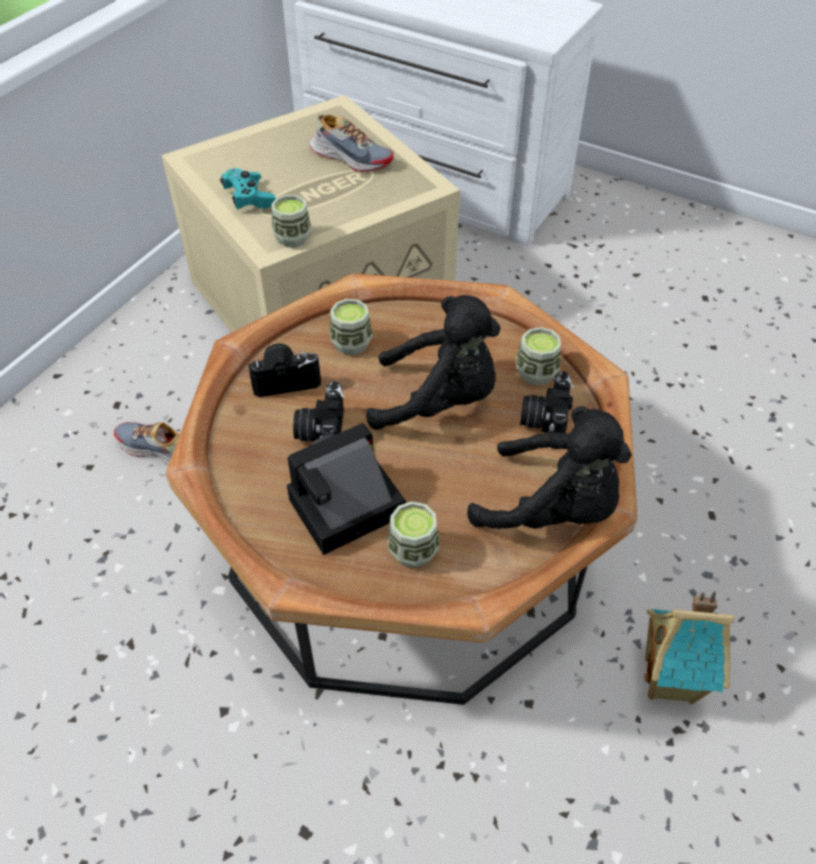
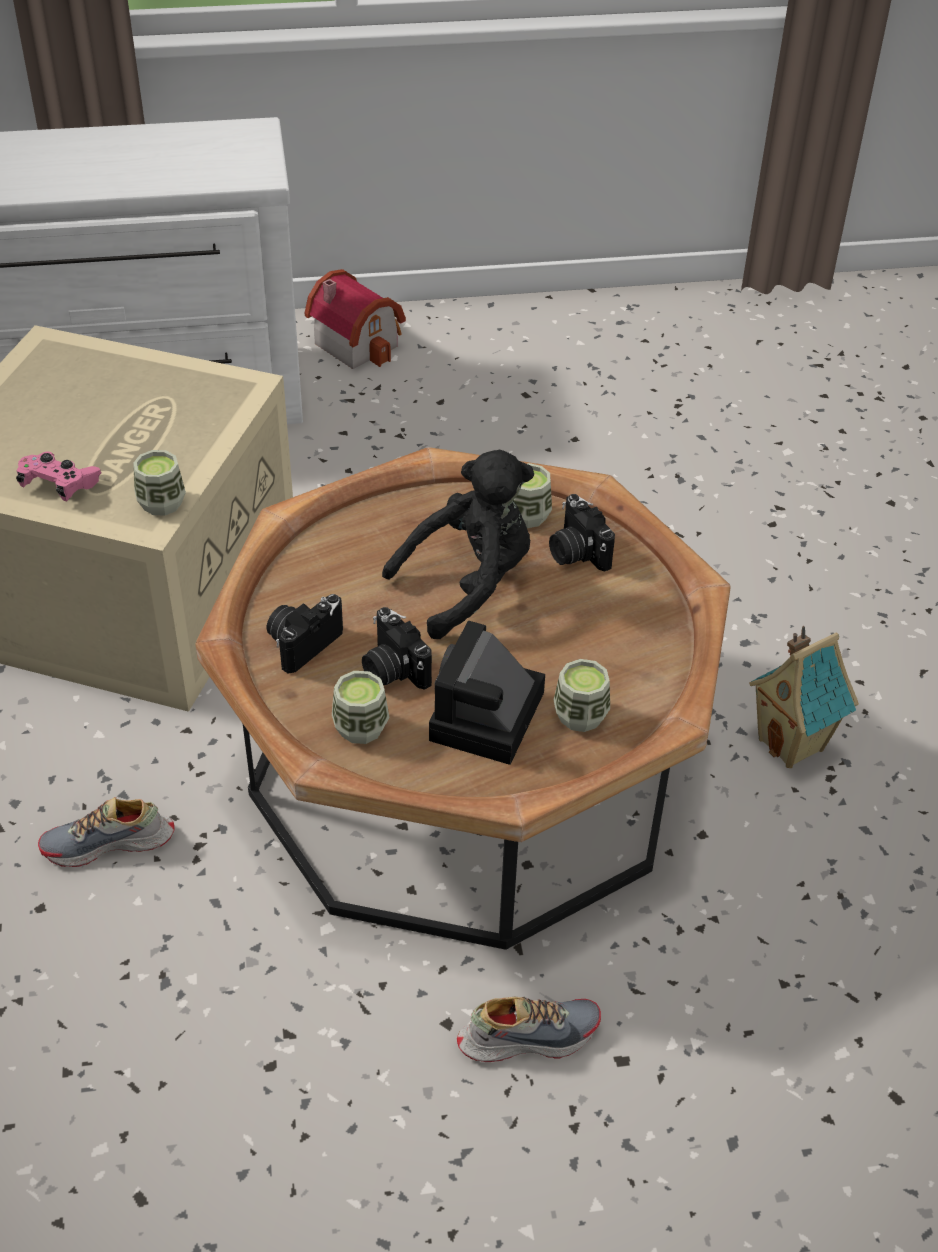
camera: 40 degrees left, 5 degrees down
turquoise game controller [220,168,276,209] -> pink game controller [16,452,101,501]
shoe [309,114,394,172] -> shoe moved to [457,997,601,1062]
cup [329,299,373,355] -> cup moved to [332,671,390,744]
black plush toy [467,407,632,529] -> none
none -> toy house [305,269,406,369]

